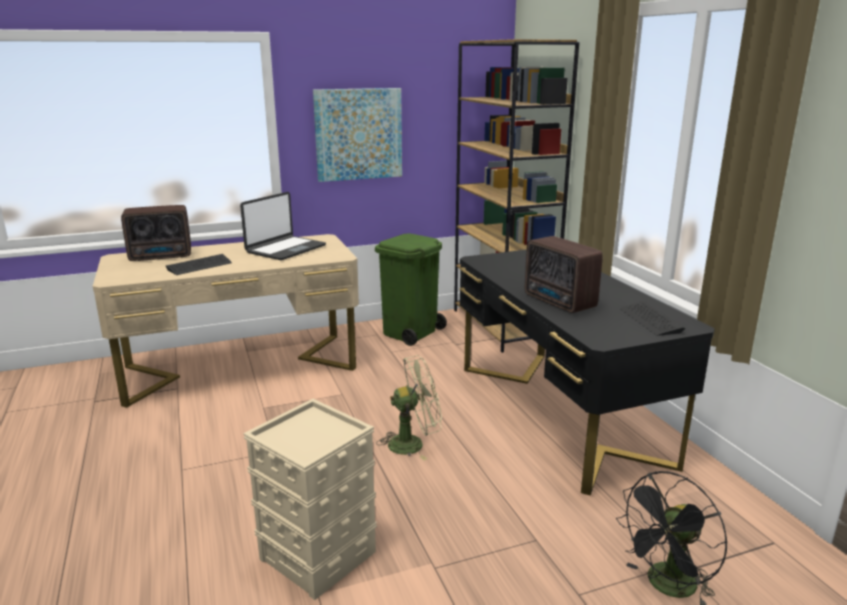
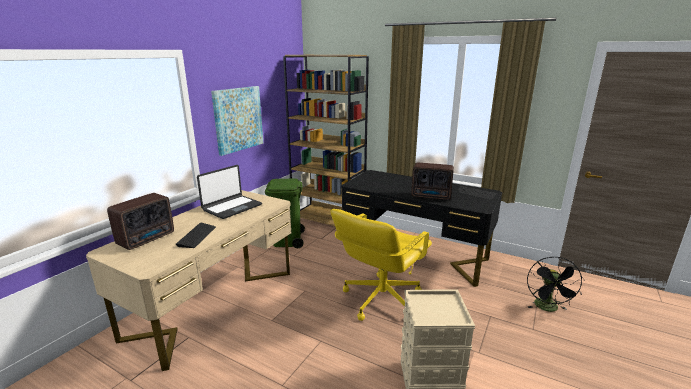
camera: 40 degrees left, 0 degrees up
laptop [240,192,326,260] -> laptop turned 45 degrees clockwise [197,165,262,219]
green fan [376,355,442,460] -> yellow office chair [330,209,432,321]

